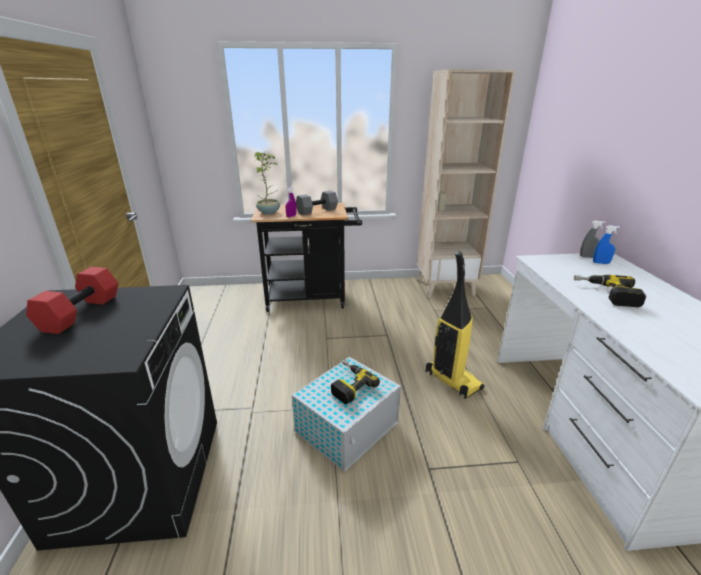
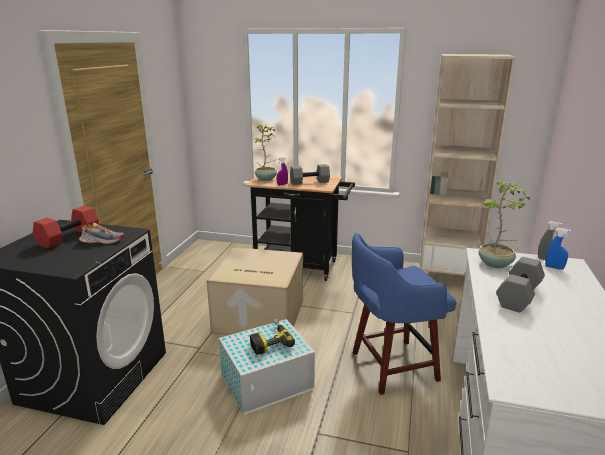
camera: 20 degrees right, 5 degrees down
vacuum cleaner [426,251,484,399] -> blue stool [352,233,456,395]
power drill [574,275,646,307] -> grey dumbbell [496,257,545,313]
none -> shoe [79,223,124,244]
none -> cardboard box [206,247,303,335]
none -> potted plant [478,180,530,268]

